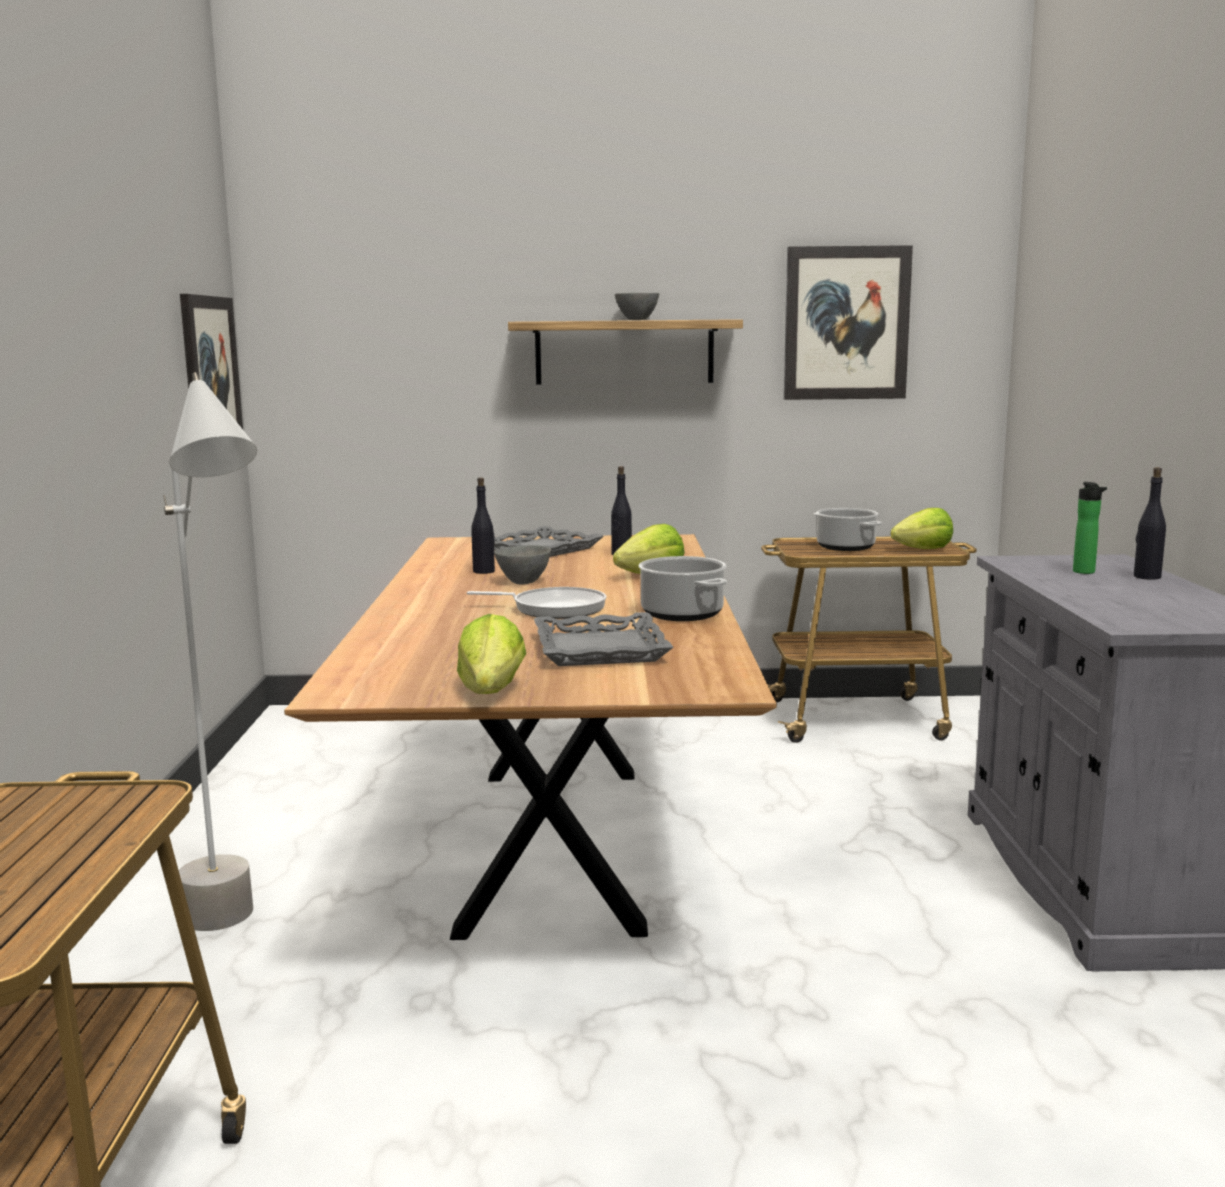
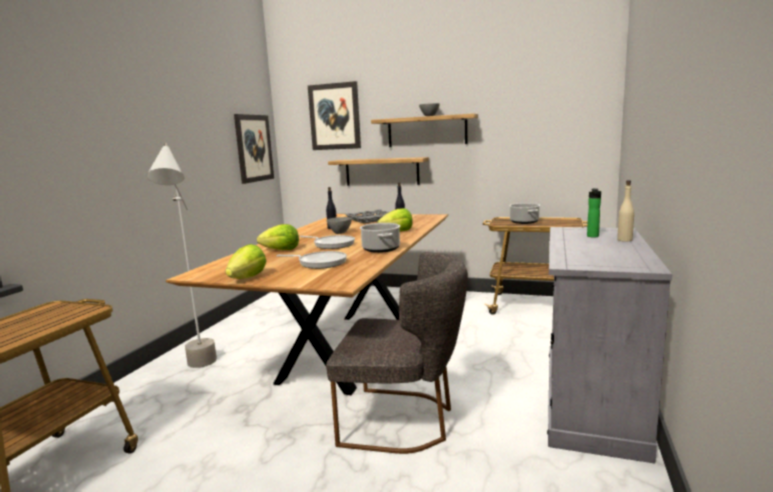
camera: 20 degrees right, 0 degrees up
grey tray [534,612,673,666] -> frying pan [276,251,347,269]
picture [784,245,913,400] -> picture moved to [308,81,361,150]
lettuce [891,508,953,549] -> lettuce moved to [257,224,299,250]
black bottle [1134,467,1166,580] -> beige bottle [617,180,634,242]
none -> grey chair [326,252,468,454]
none -> shelf [328,157,429,186]

